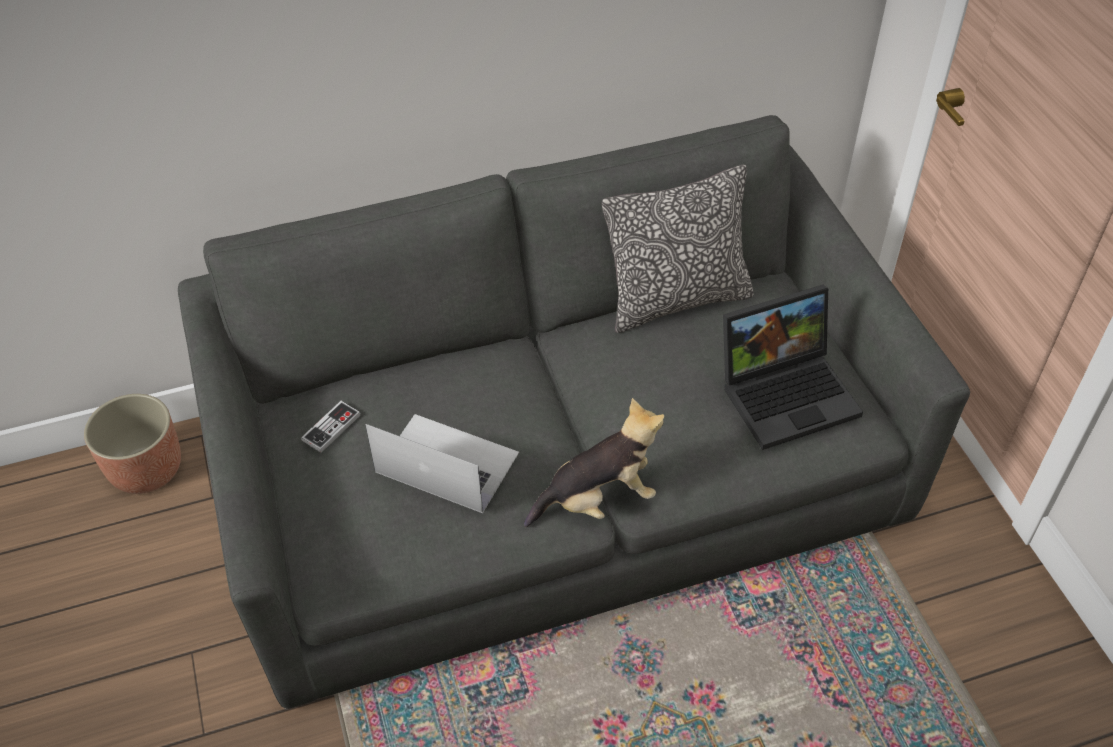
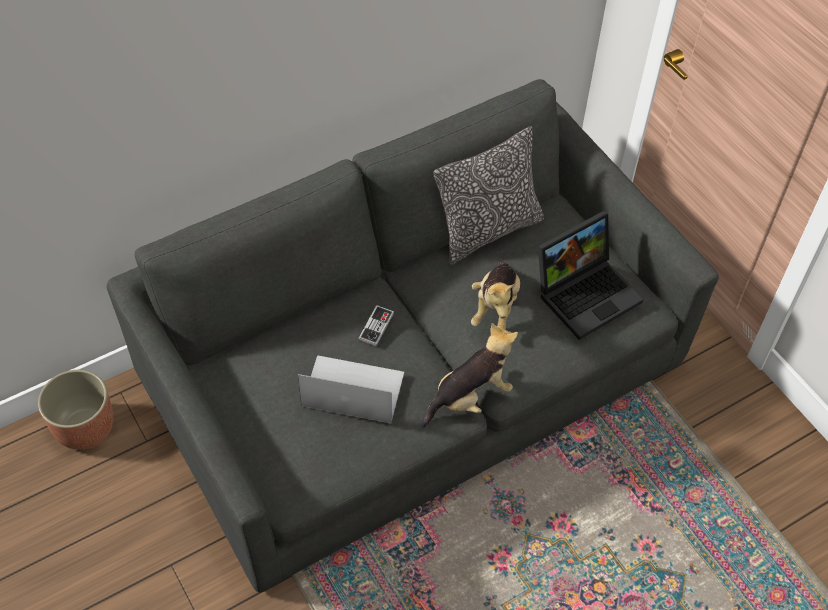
camera: 15 degrees left, 5 degrees up
game controller [301,401,361,453] -> game controller moved to [359,305,394,346]
none -> plush toy [471,261,520,330]

